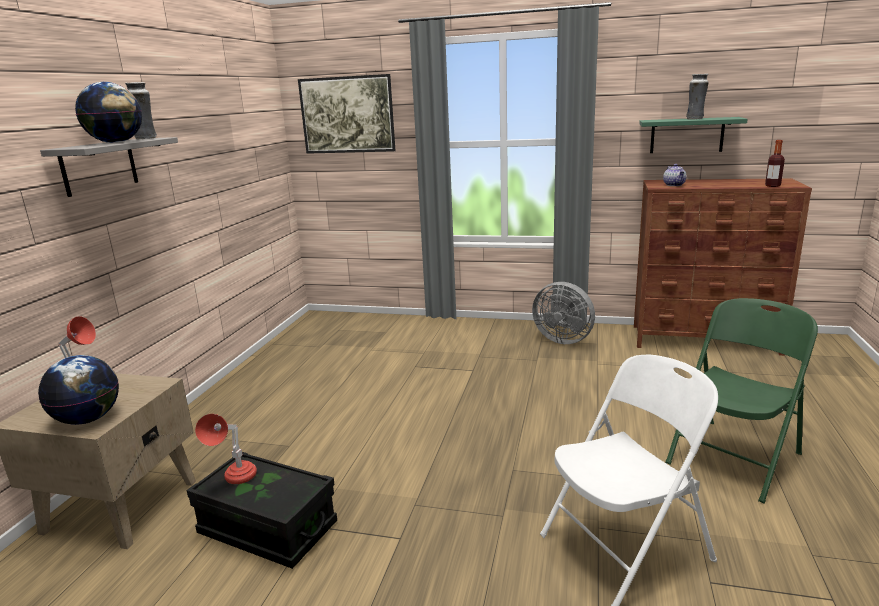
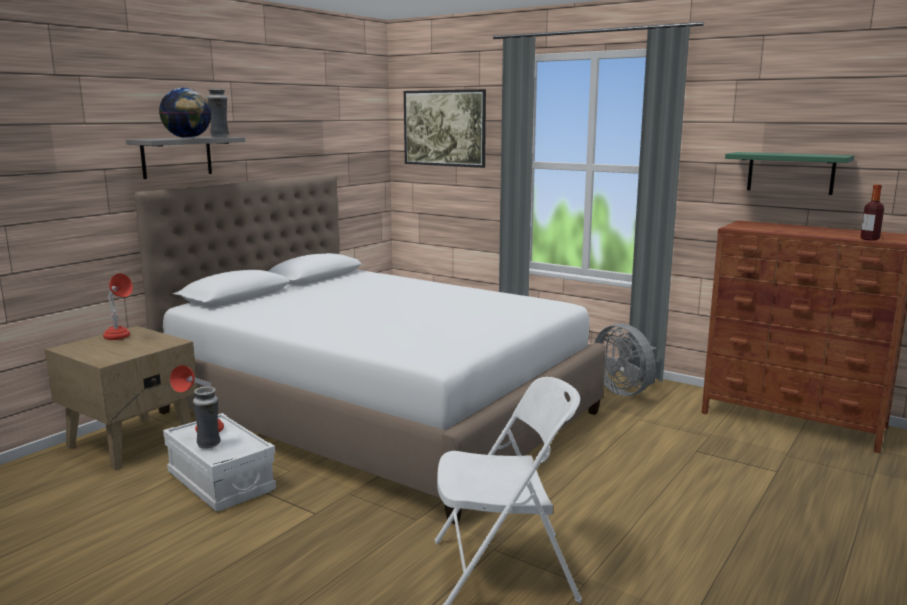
camera: 20 degrees right, 5 degrees down
globe [38,355,119,425] -> none
black storage box [187,452,337,569] -> white storage box [163,413,276,511]
teapot [663,164,686,186] -> none
green chair [665,298,818,504] -> none
vase [686,74,709,120] -> vase moved to [193,386,221,449]
none -> white bed [134,174,605,524]

